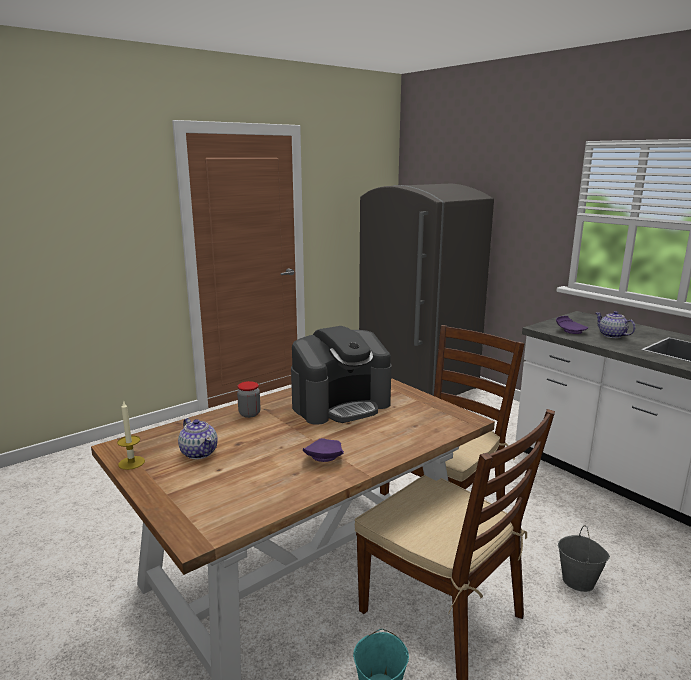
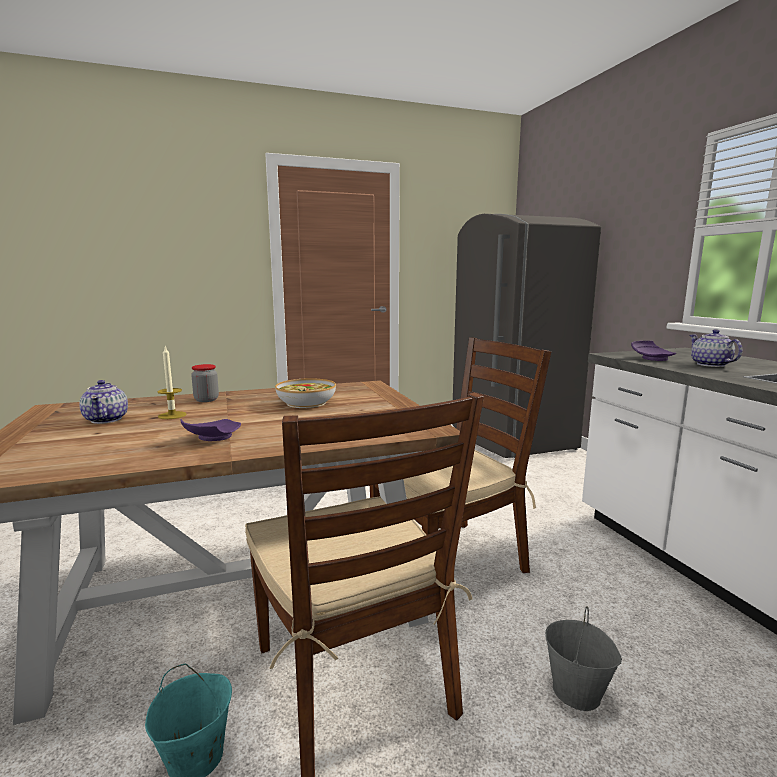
camera: 20 degrees right, 5 degrees down
candle [117,400,145,470] -> candle moved to [158,347,186,419]
coffee machine [291,326,391,425] -> bowl [275,378,336,408]

